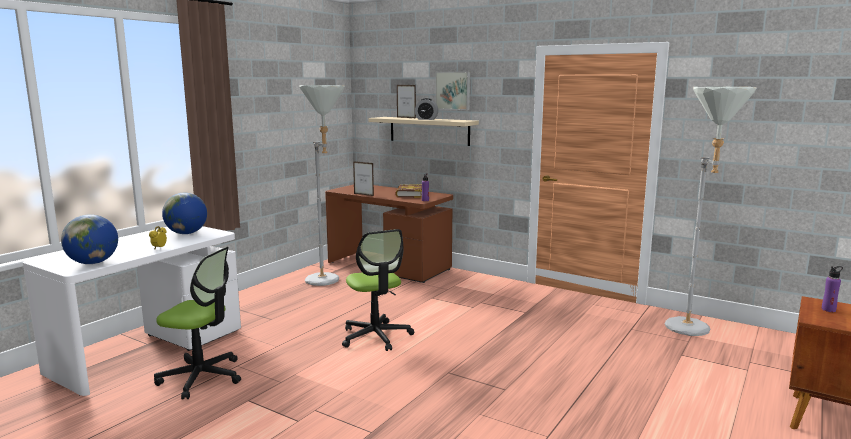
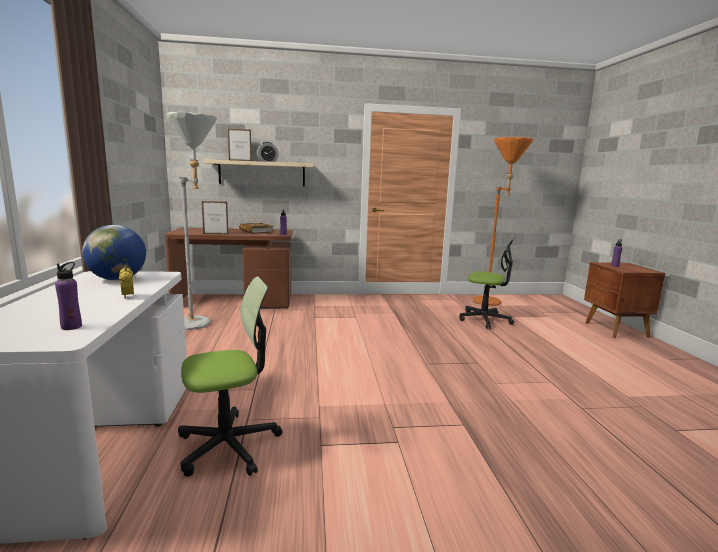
camera: 40 degrees left, 0 degrees up
globe [61,214,118,264] -> purple bottle [55,262,82,330]
office chair [342,229,414,351] -> office chair moved to [459,236,516,329]
picture [435,72,470,110] -> none
grey floor lamp [664,87,757,336] -> orange floor lamp [473,137,533,306]

